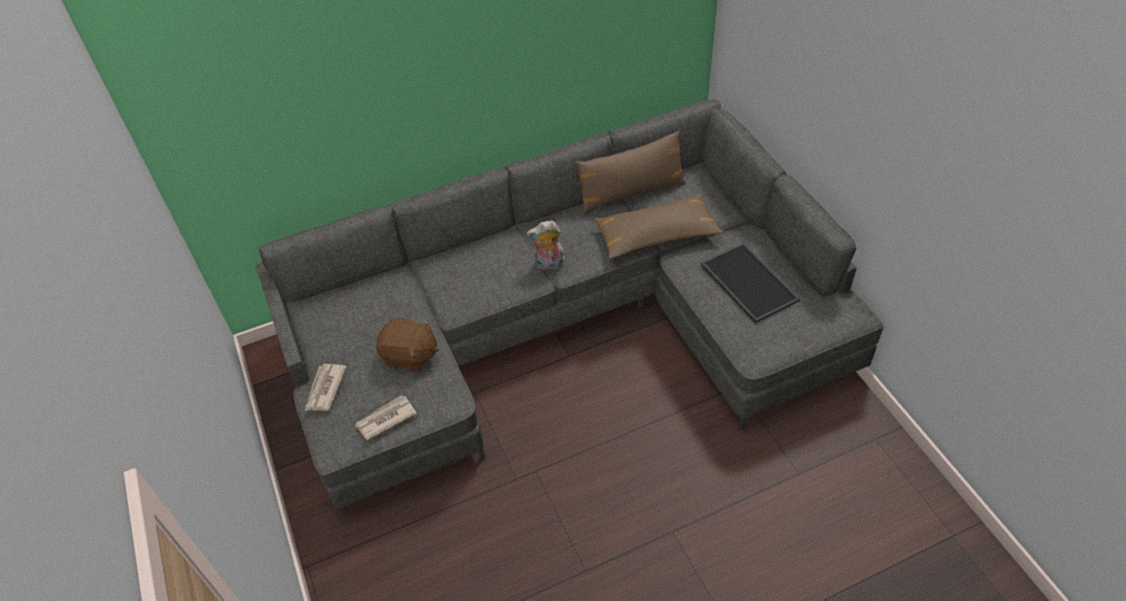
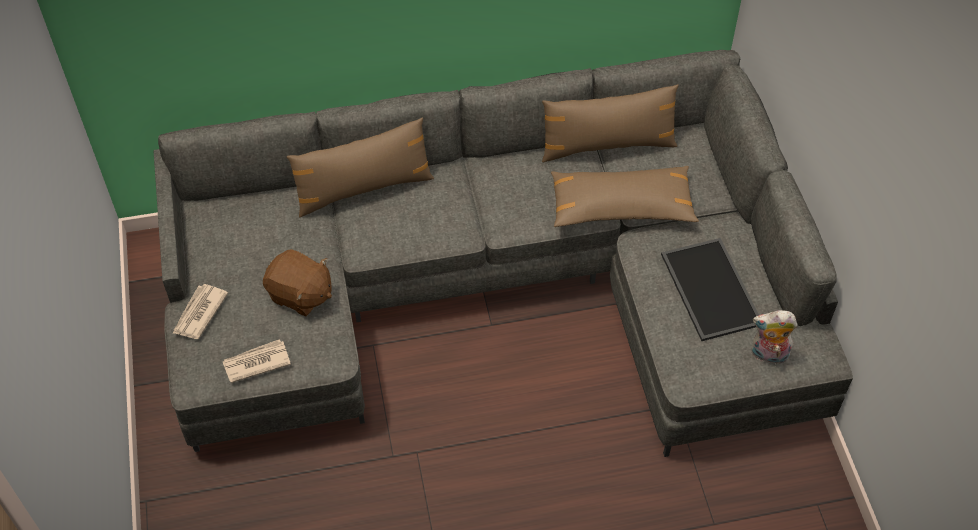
camera: 10 degrees right, 5 degrees up
plush toy [526,221,565,270] -> plush toy moved to [751,310,798,364]
none -> brown pillow [287,117,434,217]

